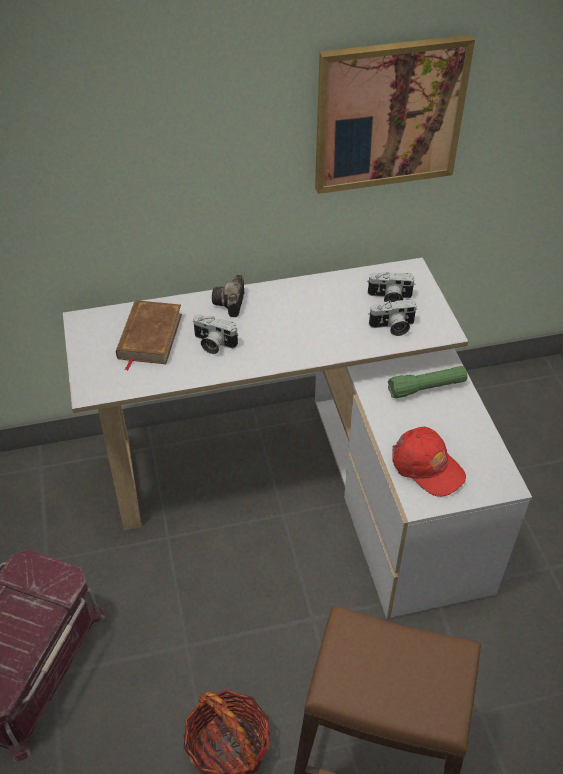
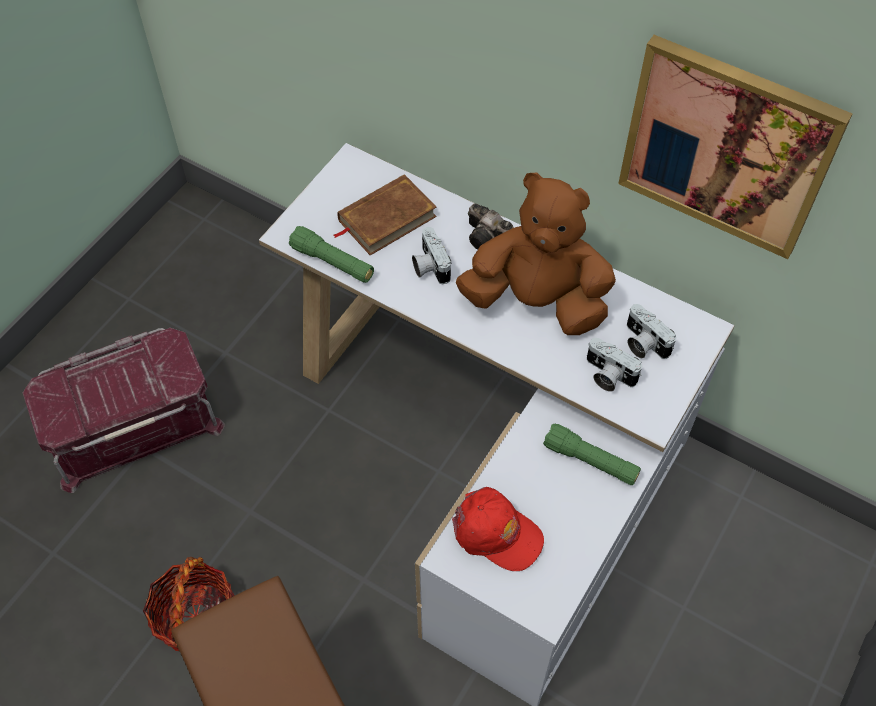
camera: 45 degrees right, 10 degrees up
camera [212,275,244,317] -> camera turned 105 degrees counterclockwise [468,203,514,250]
red cap [392,427,466,497] -> red cap turned 60 degrees counterclockwise [452,487,544,571]
none -> green flashlight [289,226,374,283]
none -> brown plush toy [456,173,616,335]

